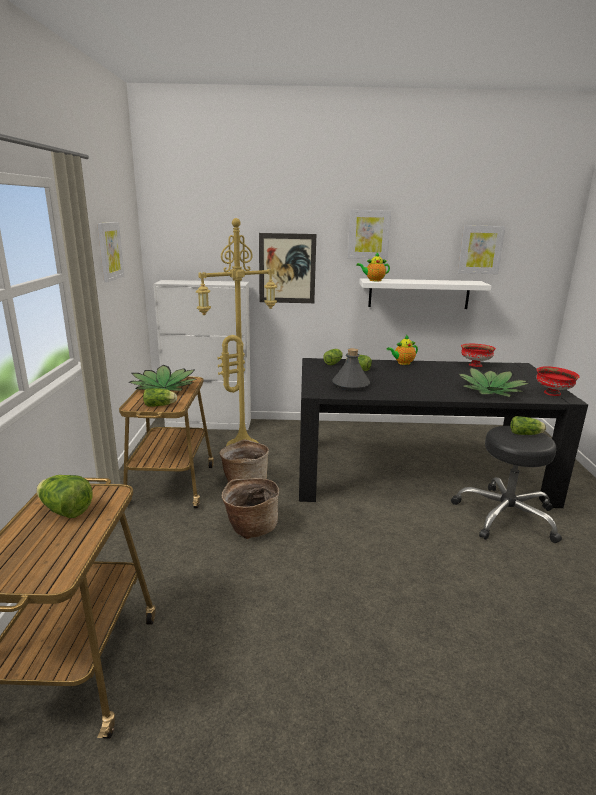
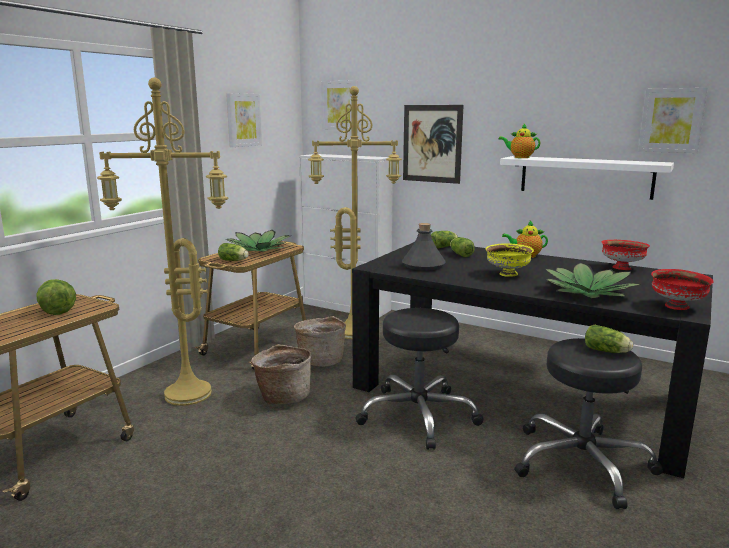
camera: 30 degrees right, 5 degrees down
picture [348,210,391,259] -> picture moved to [321,80,358,130]
none -> yellow floor lamp [97,77,229,406]
none -> black stool [356,308,484,450]
none -> yellow bowl [486,243,534,277]

